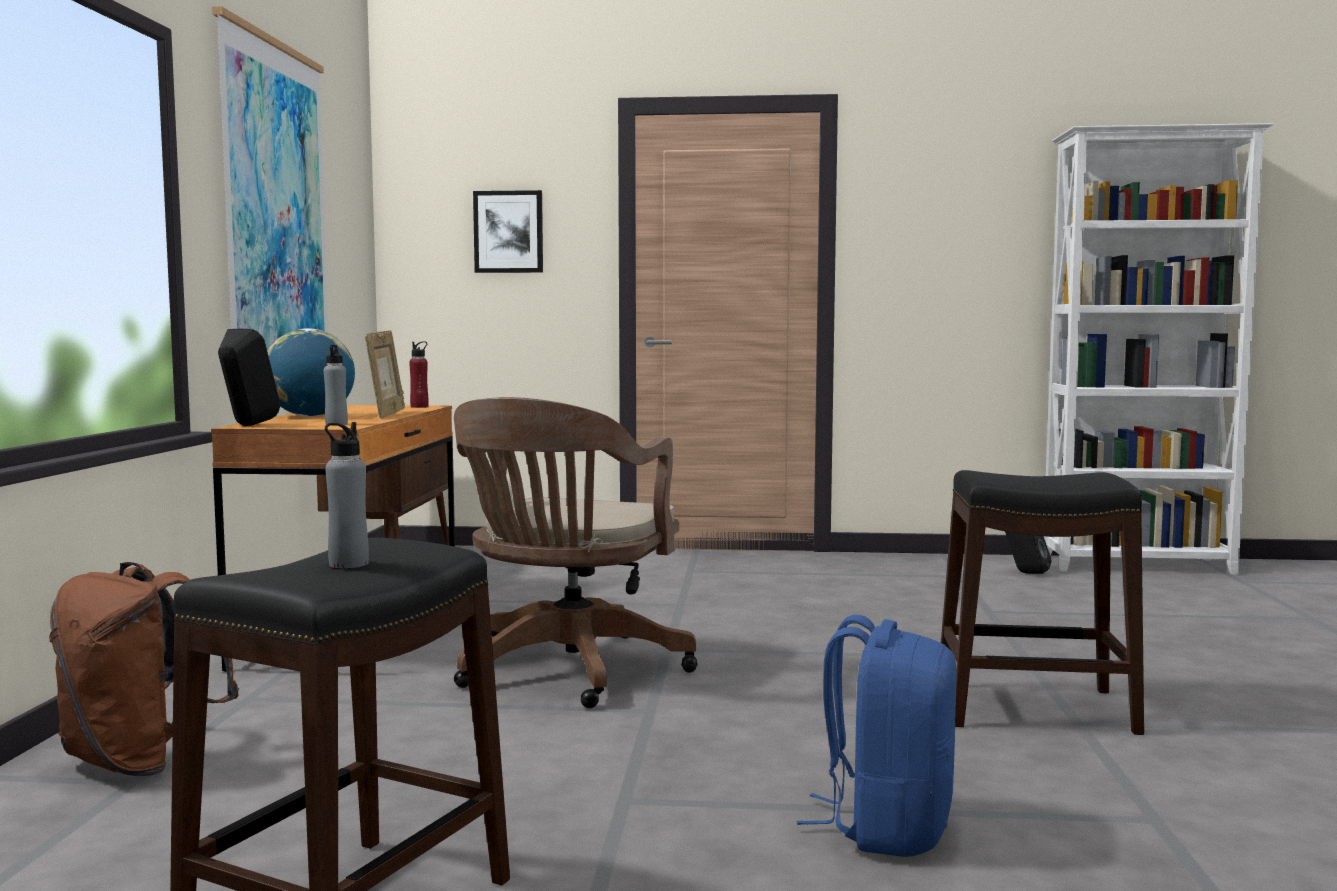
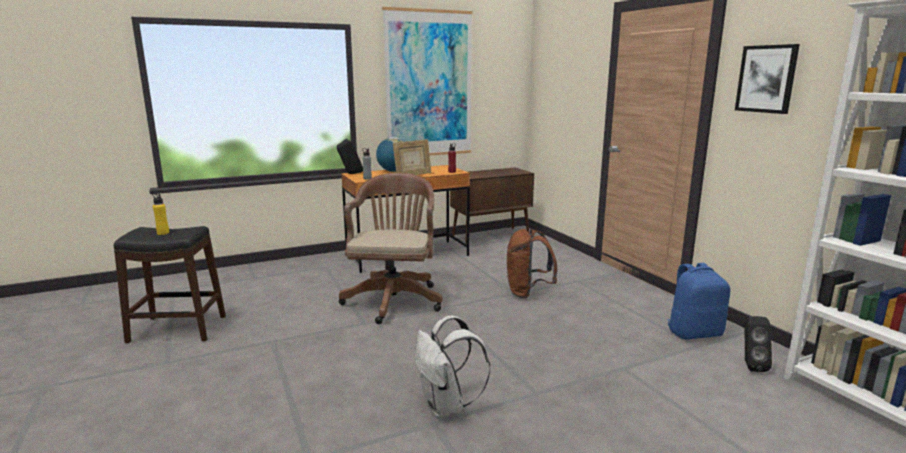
camera: 60 degrees right, 10 degrees up
brown backpack [49,562,239,776] -> brown backpack moved to [507,229,557,299]
grey bottle [325,422,369,568] -> yellow bottle [152,193,169,235]
brown office chair [454,397,698,708] -> brown office chair turned 105 degrees clockwise [339,173,443,324]
picture [473,190,543,273] -> picture moved to [735,44,800,114]
blue backpack [797,615,957,857] -> blue backpack moved to [667,263,730,339]
black stool [941,470,1144,735] -> white backpack [415,316,490,418]

